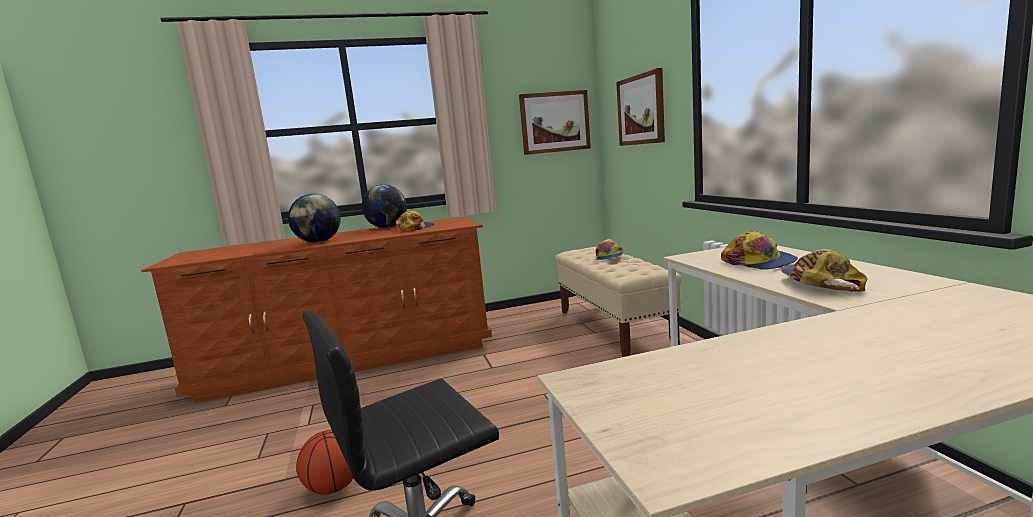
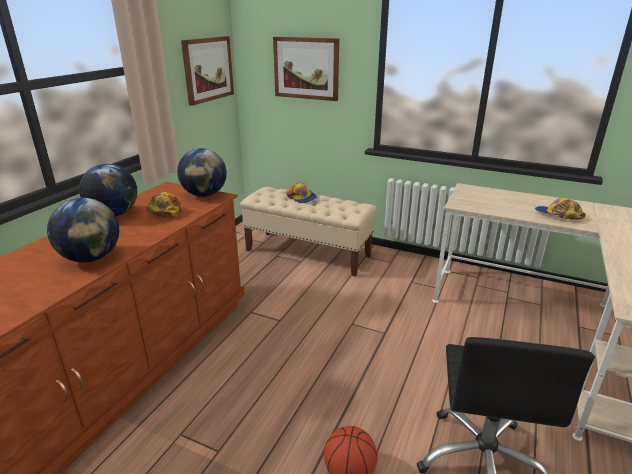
camera: 50 degrees left, 15 degrees up
cap [721,231,798,270] -> none
none -> globe [177,148,227,197]

